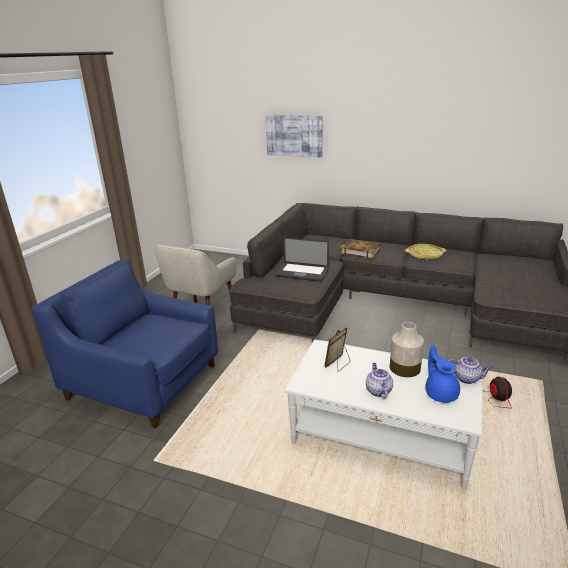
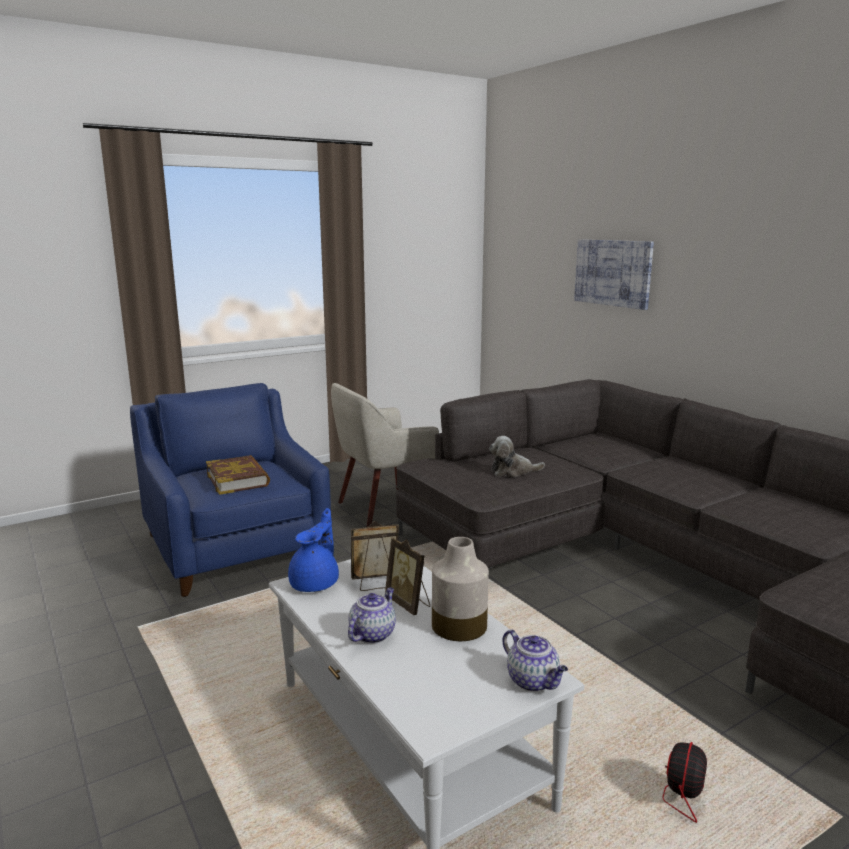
camera: 35 degrees right, 10 degrees down
laptop [276,237,329,282] -> plush toy [489,436,545,477]
book [340,239,381,259] -> book moved to [206,455,270,495]
yellow tray [405,244,446,260] -> none
blue teapot [425,345,460,403] -> blue teapot moved to [288,508,339,592]
none -> picture frame [385,537,430,615]

